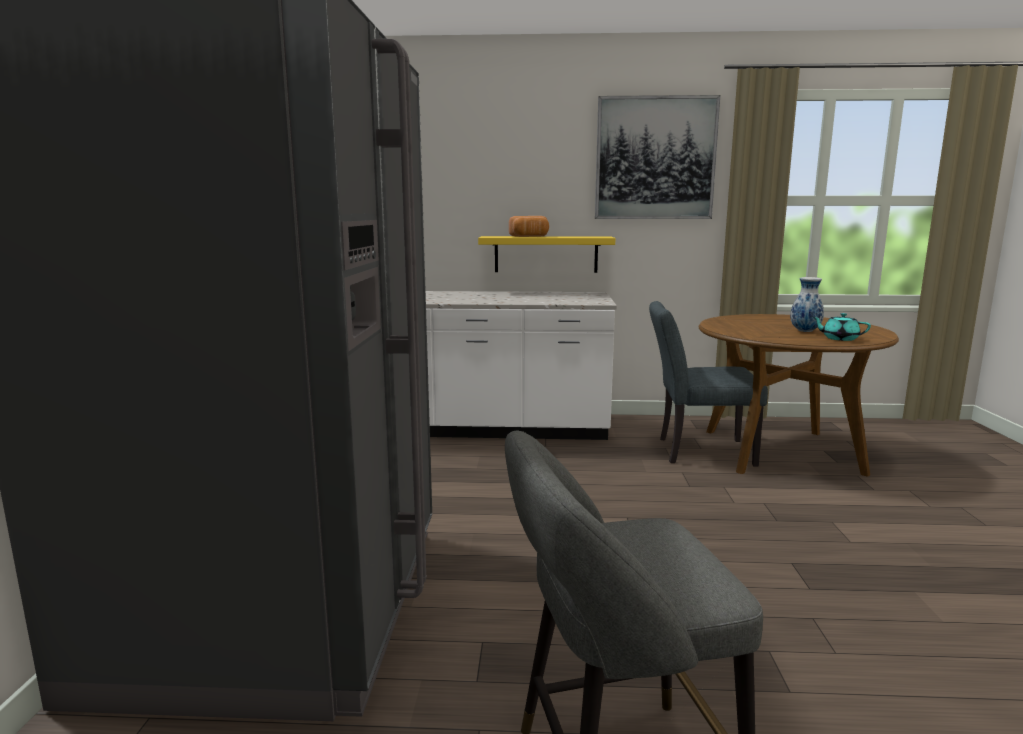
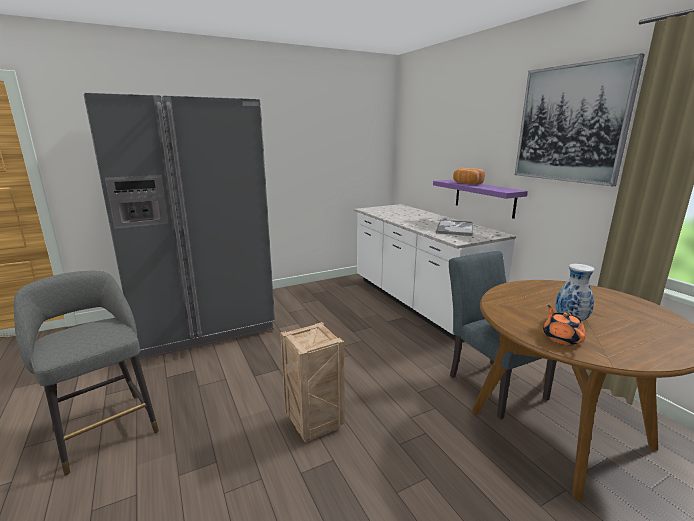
camera: 60 degrees right, 5 degrees up
yellow shelf [478,236,616,273] -> purple shelf [433,180,528,219]
turquoise teapot [813,313,871,341] -> orange teapot [543,305,585,345]
none -> crate [280,322,344,443]
none -> tray [436,220,473,236]

